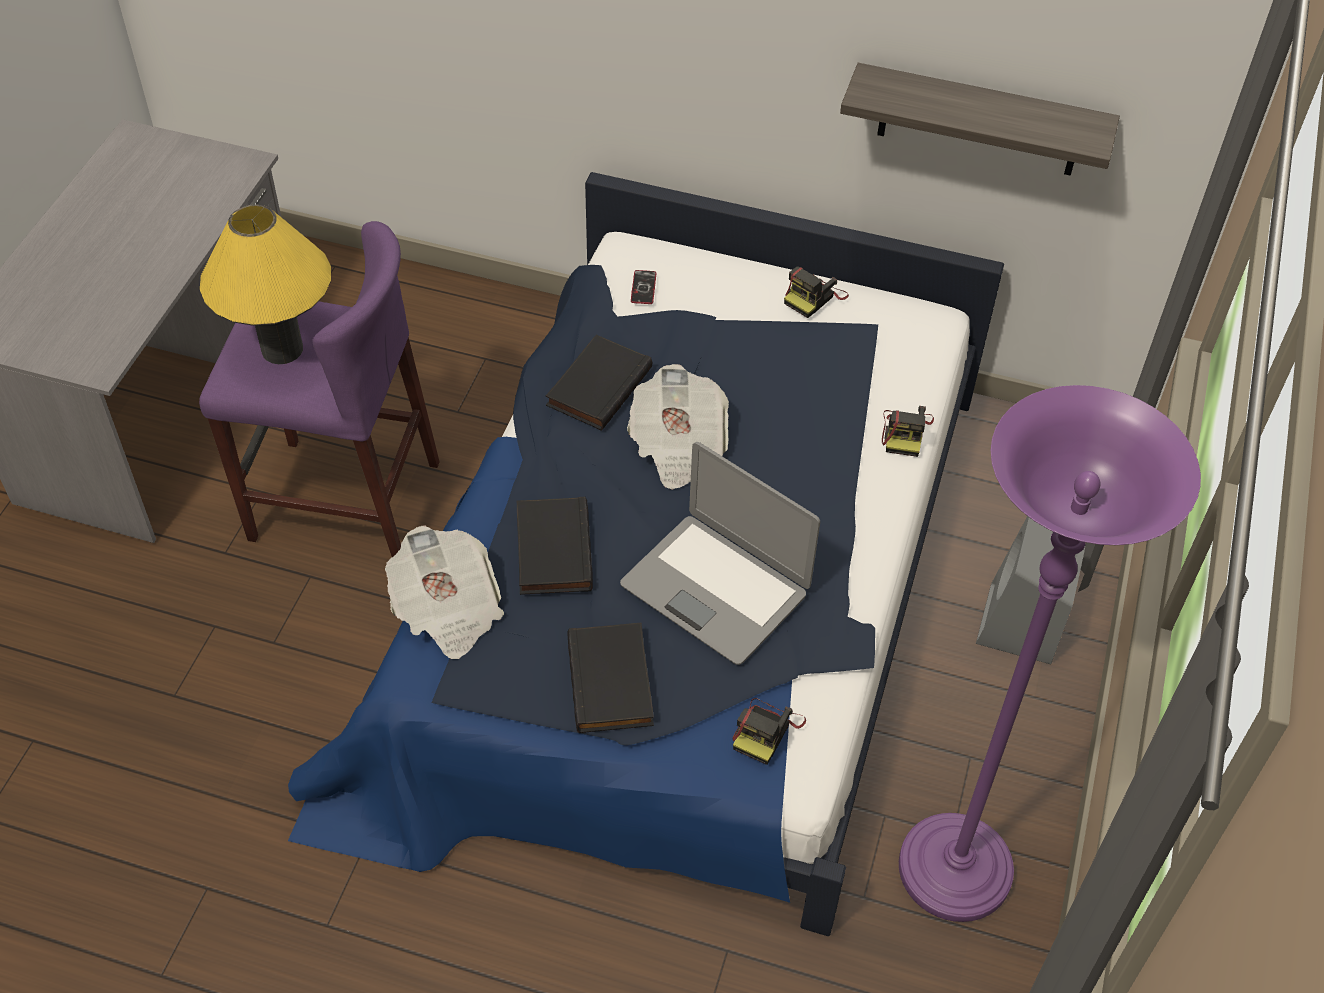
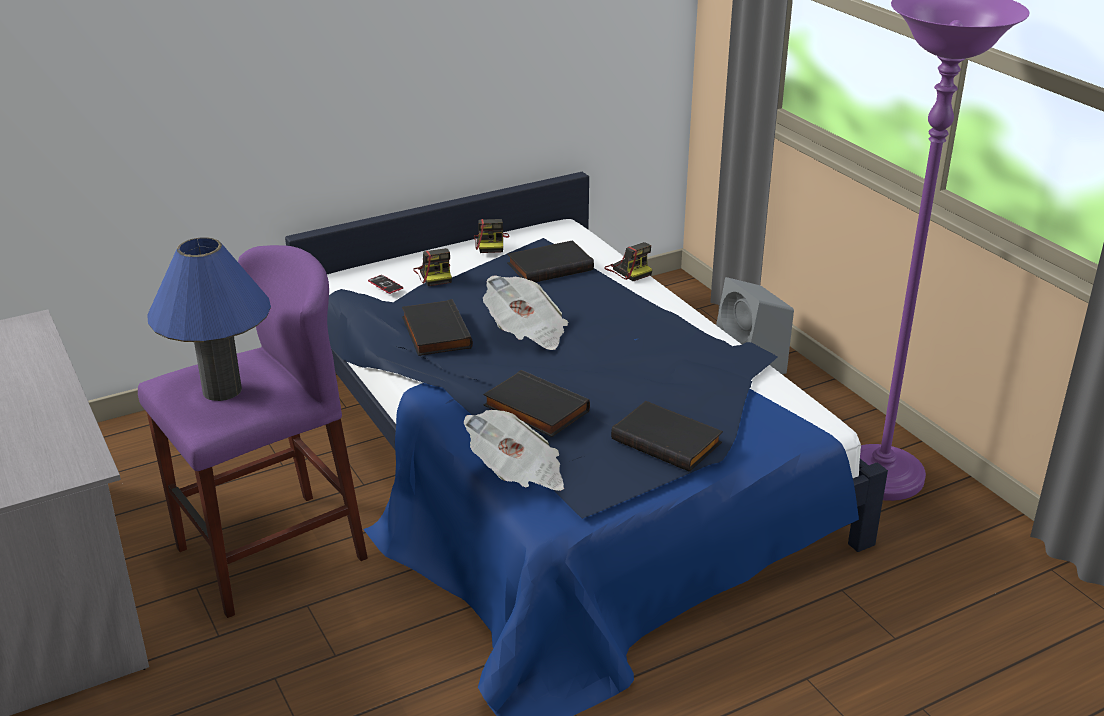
camera: 45 degrees left, 20 degrees down
yellow table lamp [200,205,331,364] -> blue table lamp [147,237,271,401]
laptop [620,442,820,665] -> none
camera [732,698,806,765] -> camera moved to [413,248,452,286]
shelf [840,63,1120,176] -> none
none -> black book [507,240,594,282]

